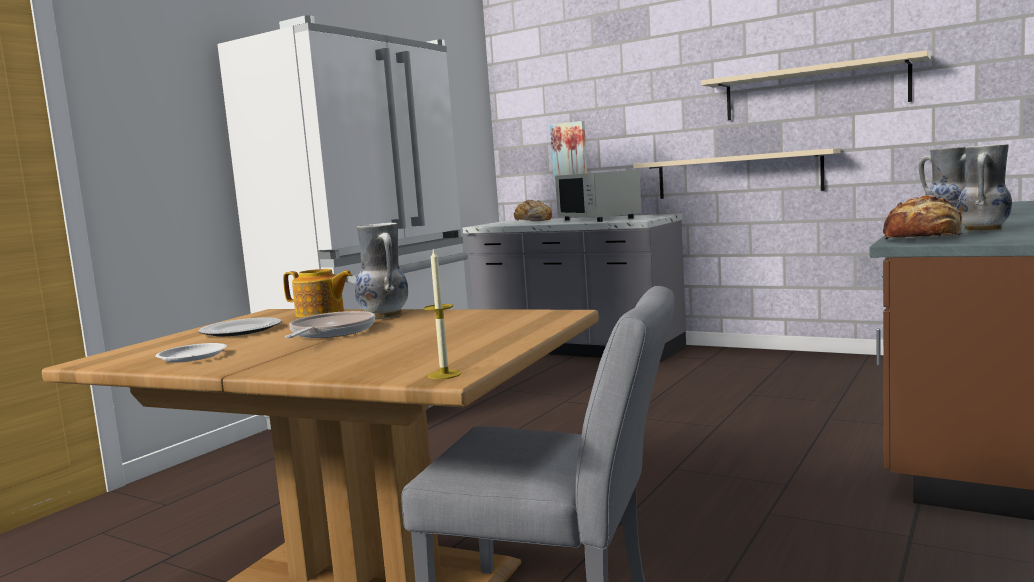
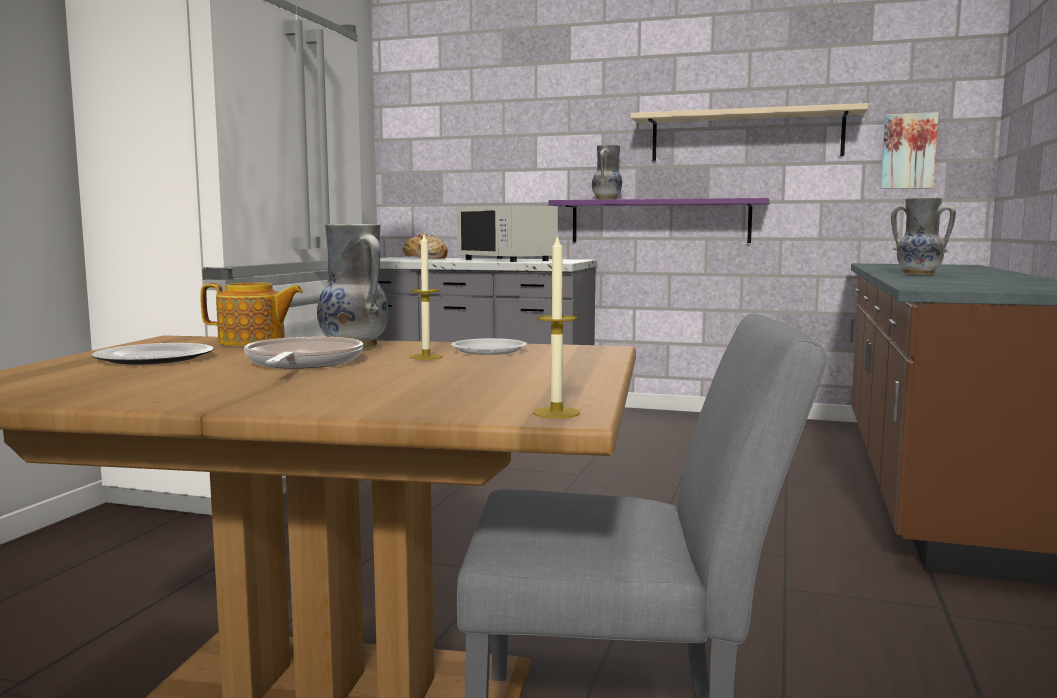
camera: 15 degrees left, 0 degrees up
white plate [155,343,227,362] -> white plate moved to [451,338,527,355]
picture [550,121,587,179] -> picture moved to [880,112,939,189]
beige shelf [633,148,840,199] -> purple shelf [548,198,770,243]
bread [883,195,962,239] -> none
vase [956,144,1012,231] -> vase moved to [592,145,622,200]
none -> candle [410,234,443,360]

